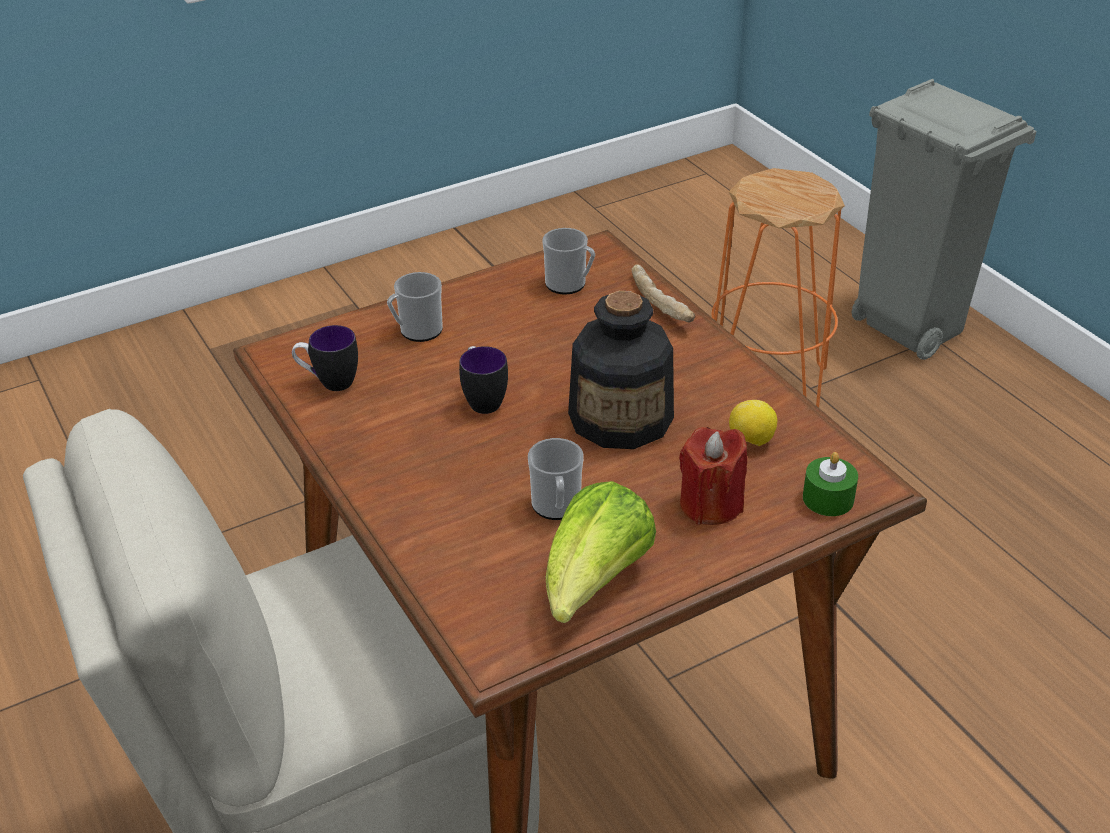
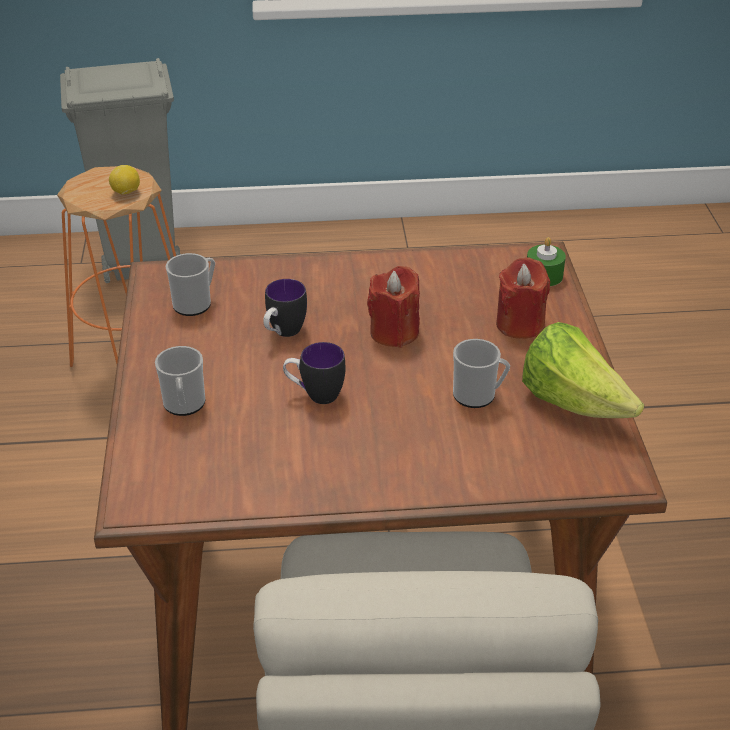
camera: 65 degrees left, 0 degrees up
mug [292,325,358,391] -> mug moved to [263,279,307,337]
bottle [568,291,674,449] -> red candle [367,266,420,348]
bread [632,264,695,323] -> none
lemon [729,400,777,446] -> lemon moved to [109,165,140,194]

